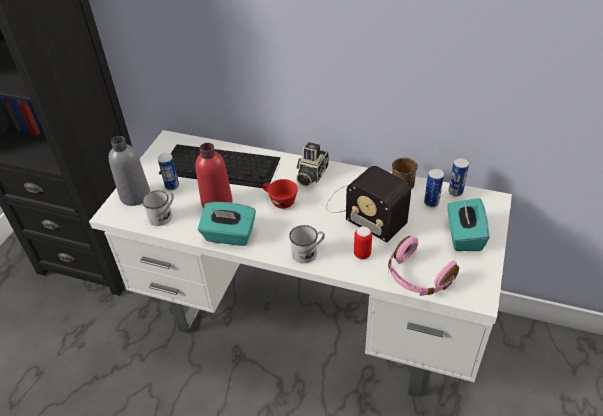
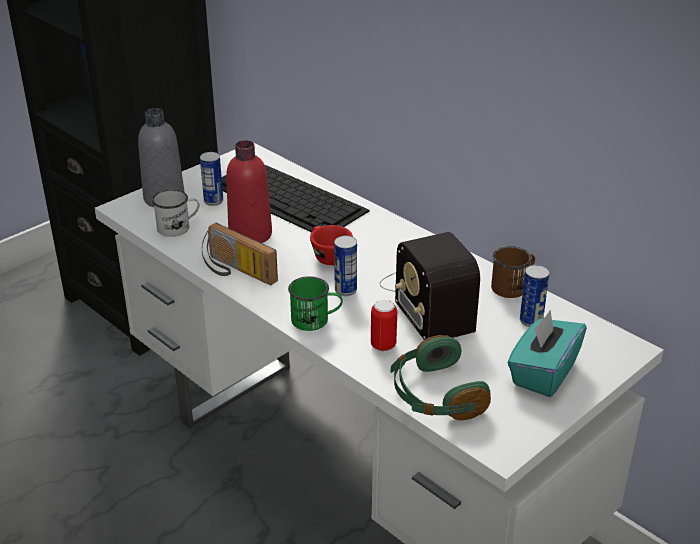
camera: 25 degrees right, 10 degrees down
turquoise tissue box [198,202,256,246] -> radio [202,223,278,285]
white mug [289,225,325,263] -> green mug [288,276,343,331]
camera [296,142,329,187] -> none
pink headphones [388,236,459,296] -> green headphones [390,335,491,420]
can [448,158,469,196] -> can moved to [334,236,357,296]

